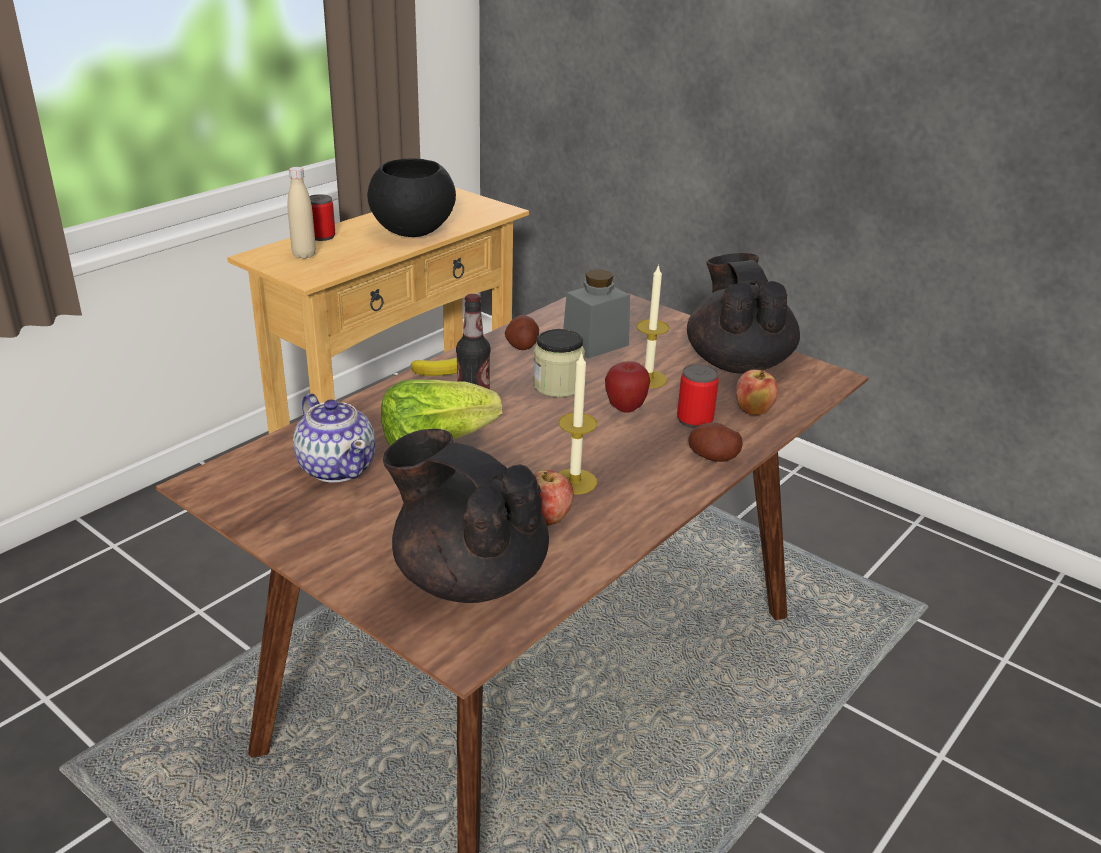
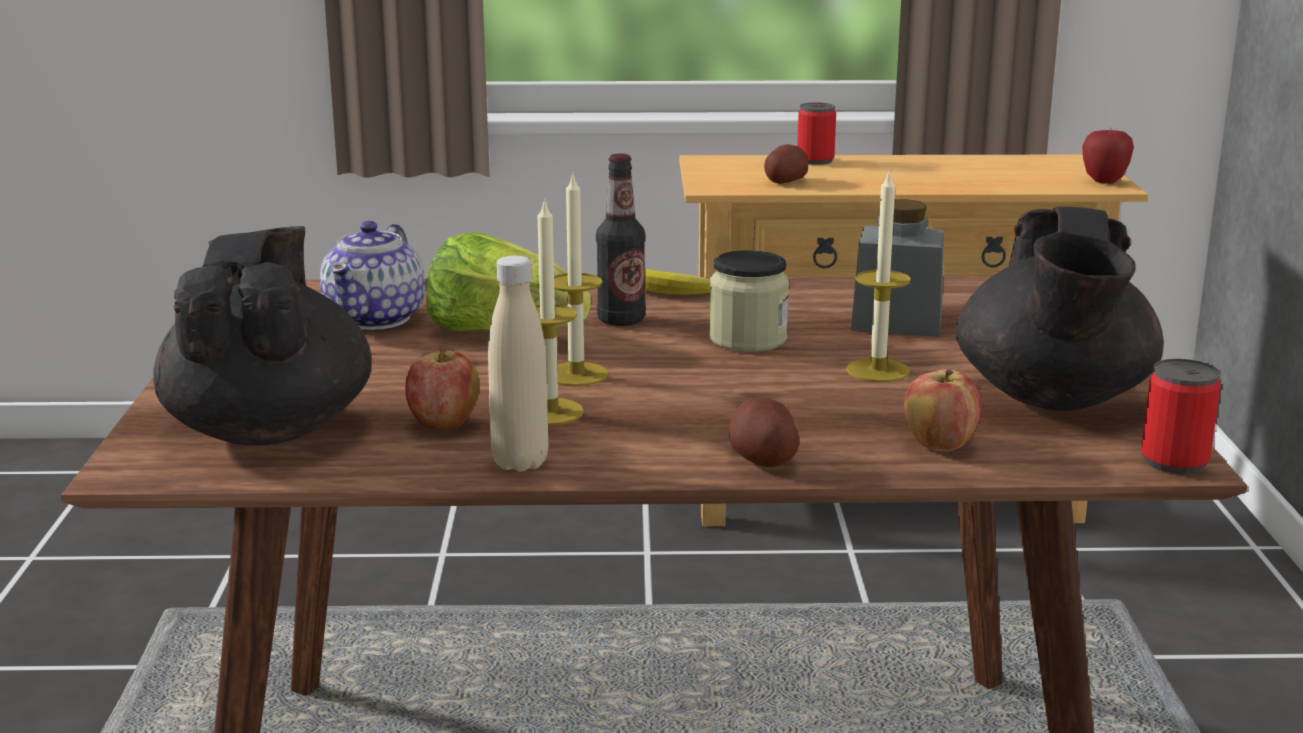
camera: 50 degrees right, 10 degrees down
beige bottle [288,167,316,259] -> beige bottle moved to [488,256,548,472]
black bowl [367,158,456,237] -> none
potato [505,315,539,350] -> potato moved to [764,144,809,184]
apple [605,361,650,413] -> apple moved to [1082,128,1134,184]
can [677,364,719,428] -> can moved to [1141,359,1221,474]
black teapot [687,253,800,373] -> black teapot turned 150 degrees clockwise [956,207,1164,411]
none -> candle [554,172,608,386]

